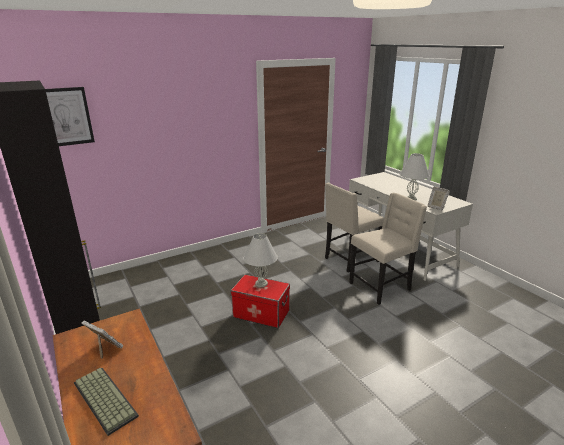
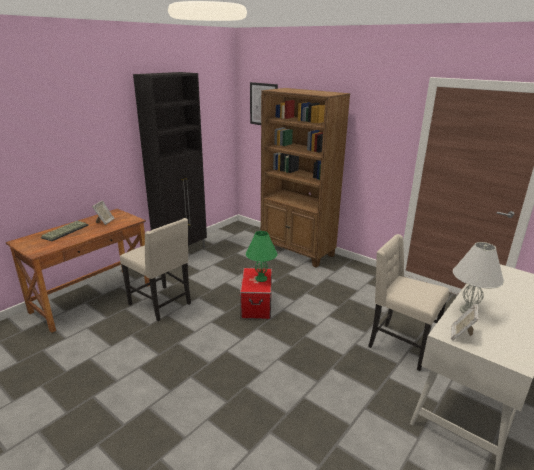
camera: 70 degrees right, 0 degrees up
white table lamp [244,233,278,287] -> green table lamp [246,231,277,282]
beige chair [349,193,427,305] -> beige chair moved to [120,218,191,321]
none -> brown bookcase [261,88,350,268]

